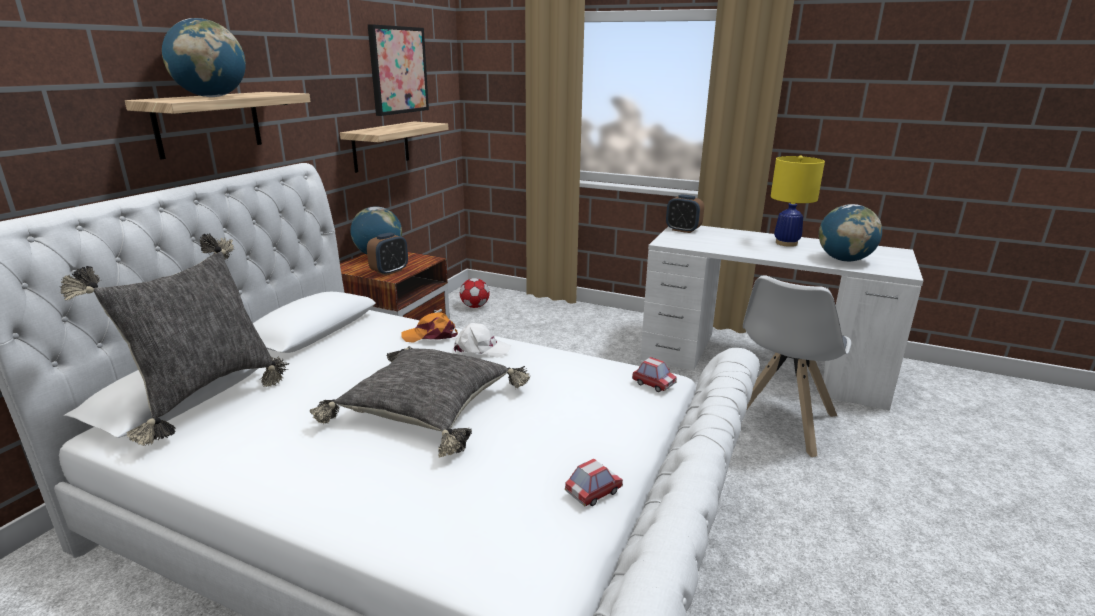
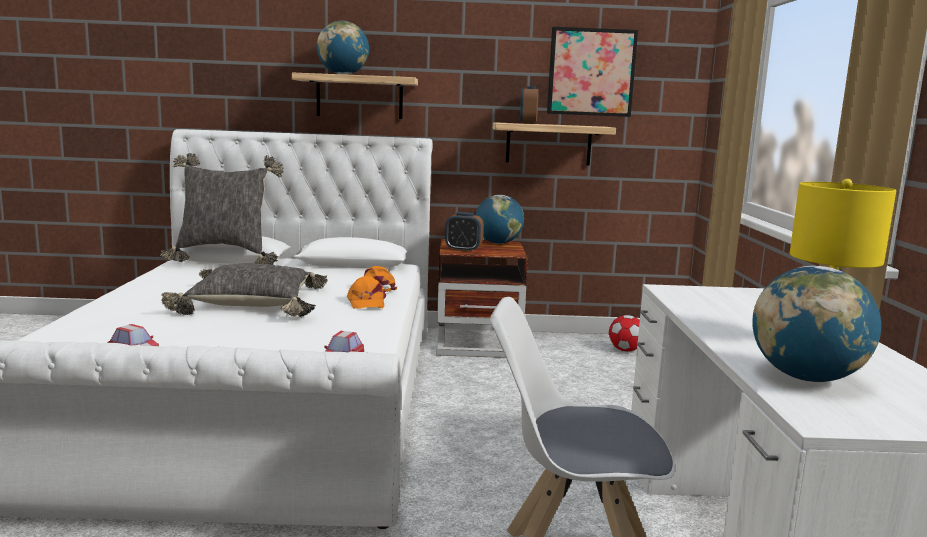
camera: 65 degrees right, 10 degrees down
white cap [454,323,511,358] -> orange cap [347,275,386,309]
alarm clock [666,194,704,233] -> alarm clock moved to [520,86,539,124]

